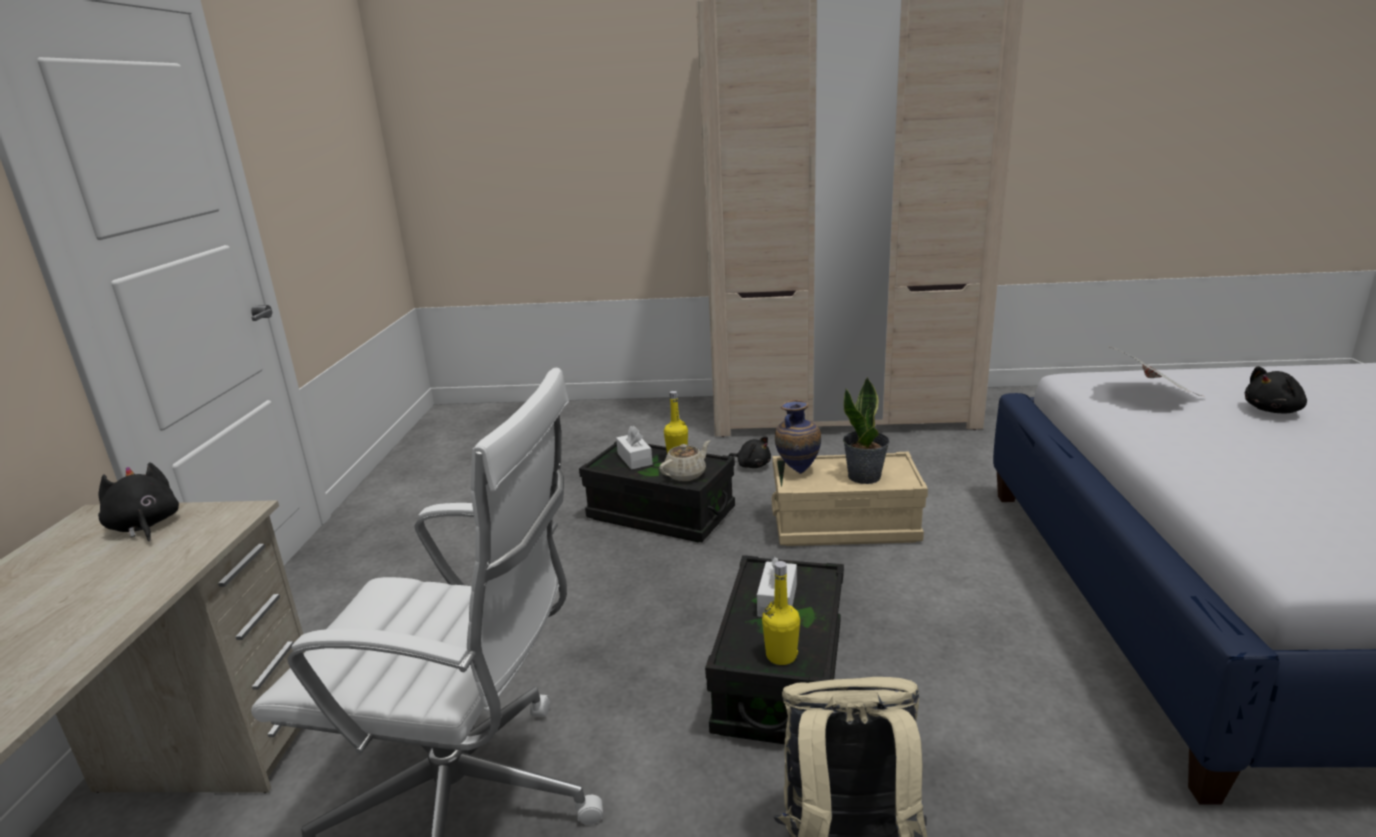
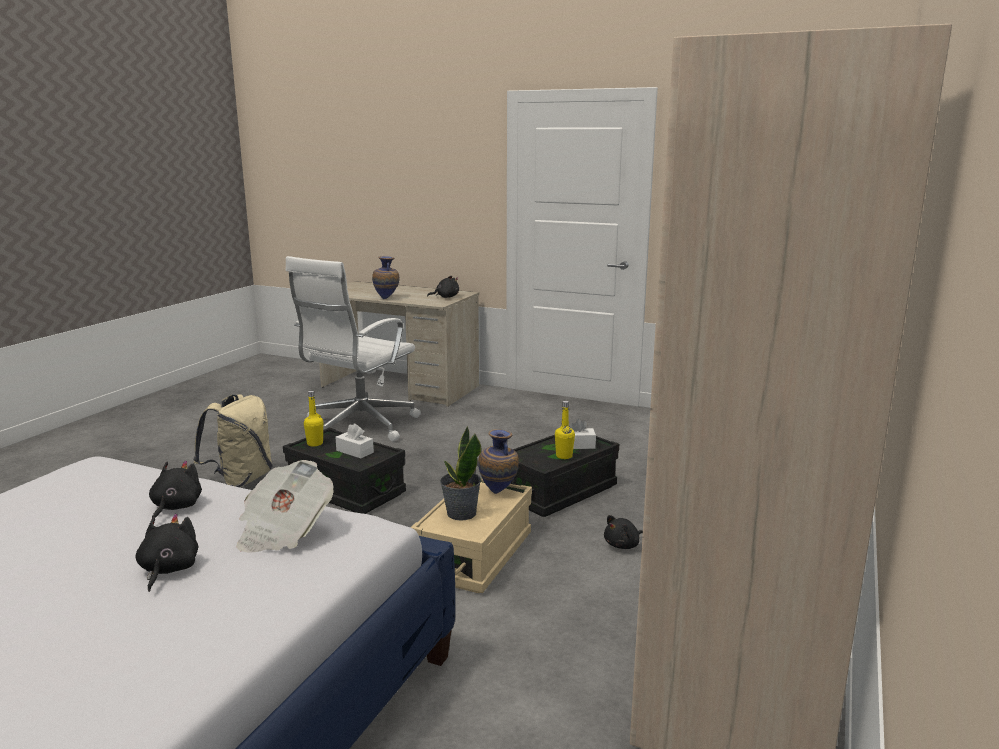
camera: 110 degrees right, 5 degrees down
beige teapot [659,440,710,481] -> none
none -> black plush toy [149,461,202,518]
none -> vase [372,256,399,299]

